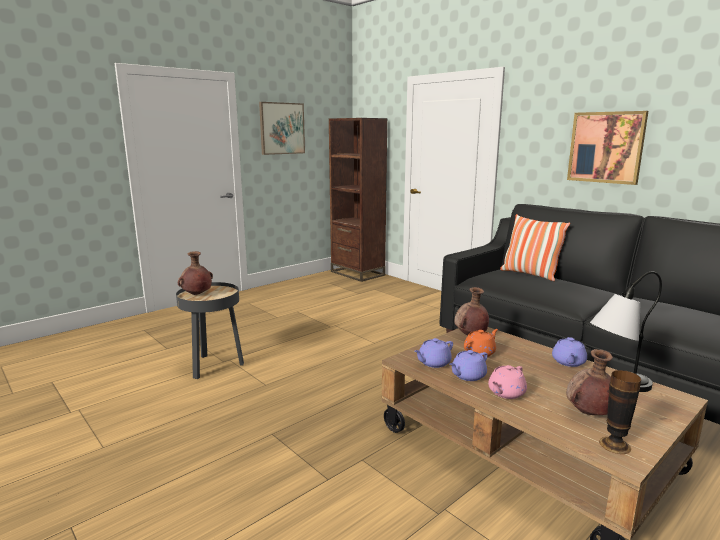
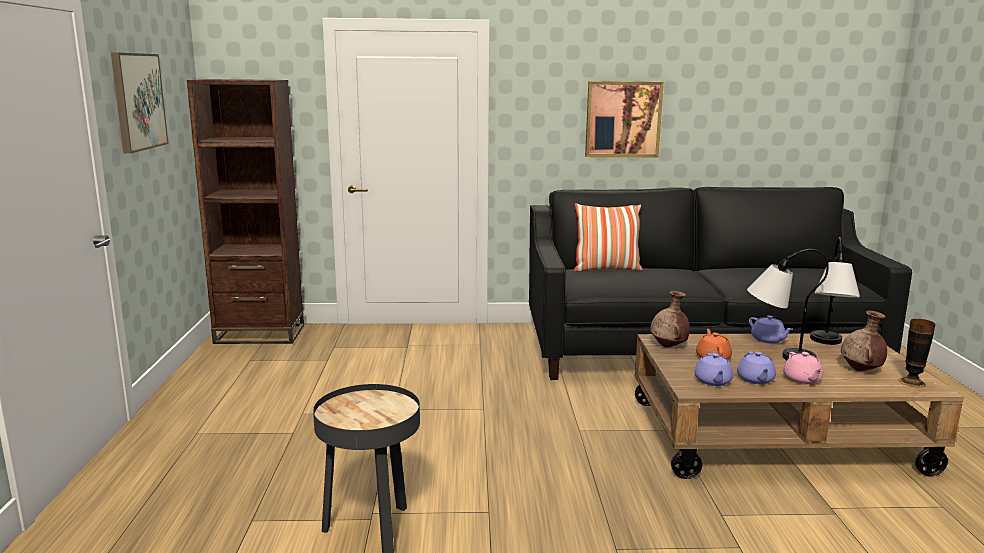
camera: 50 degrees left, 0 degrees up
brown vase [178,251,213,295] -> none
none -> table lamp [747,249,829,360]

